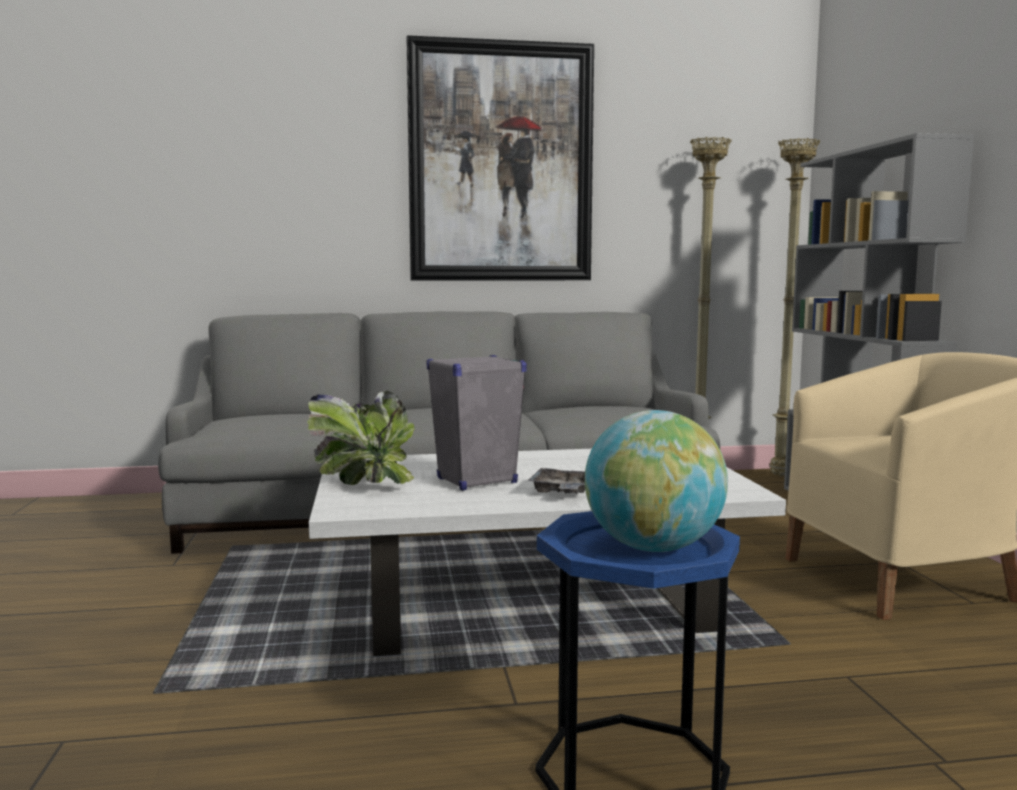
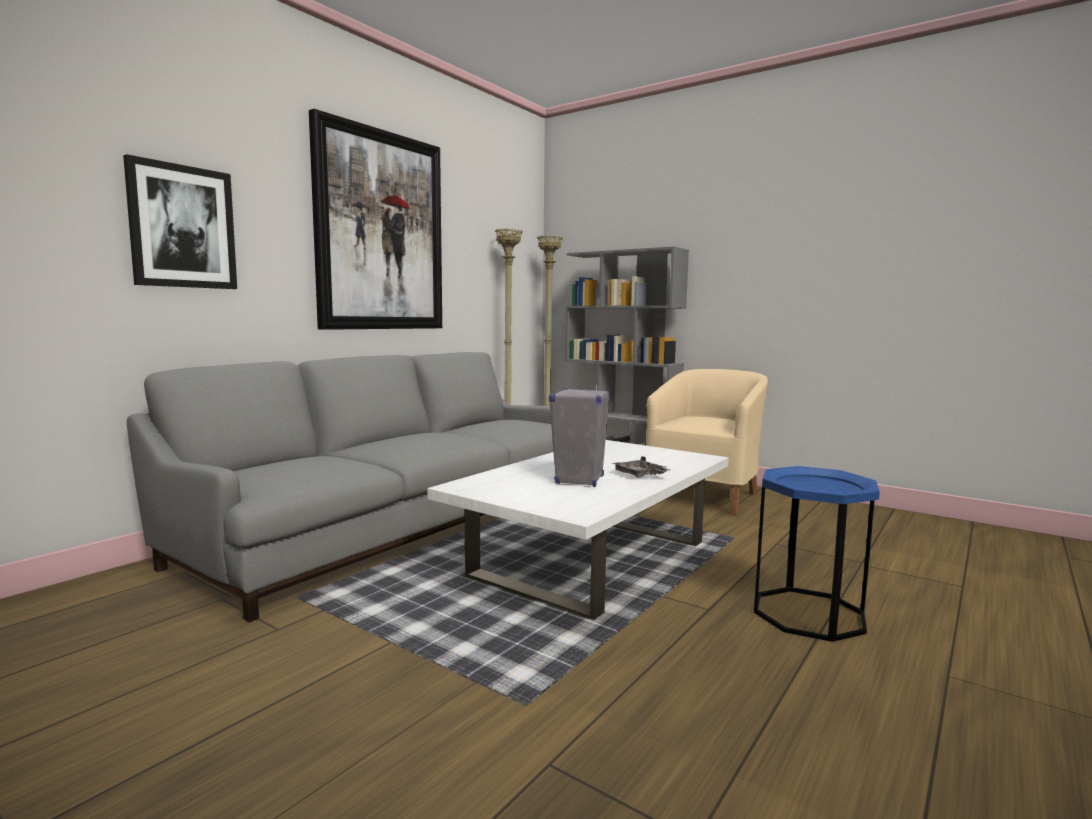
camera: 45 degrees left, 0 degrees up
potted plant [307,390,415,485] -> none
globe [585,410,728,552] -> none
none -> picture [123,154,237,289]

